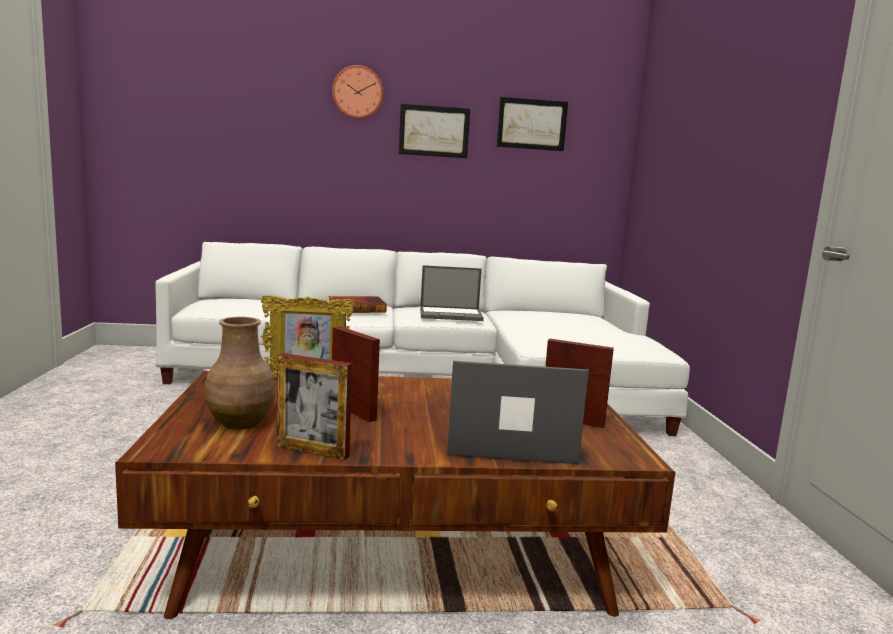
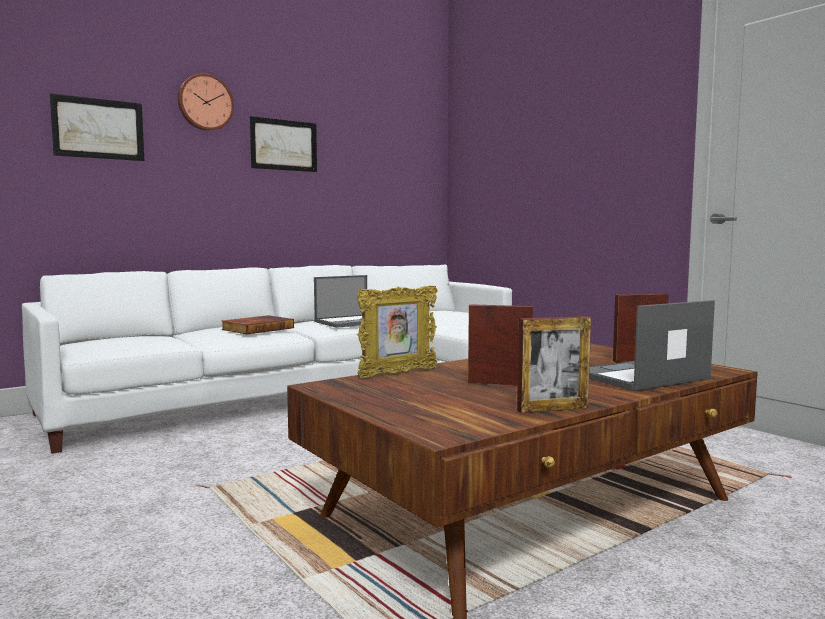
camera: 30 degrees left, 5 degrees down
brown vase [204,317,276,429] -> none
picture [497,97,568,151] -> picture moved to [50,93,145,161]

